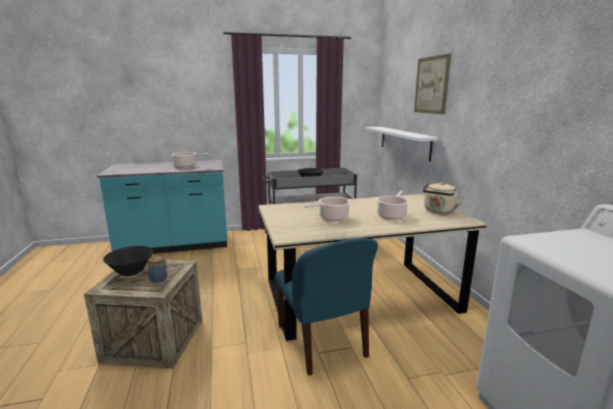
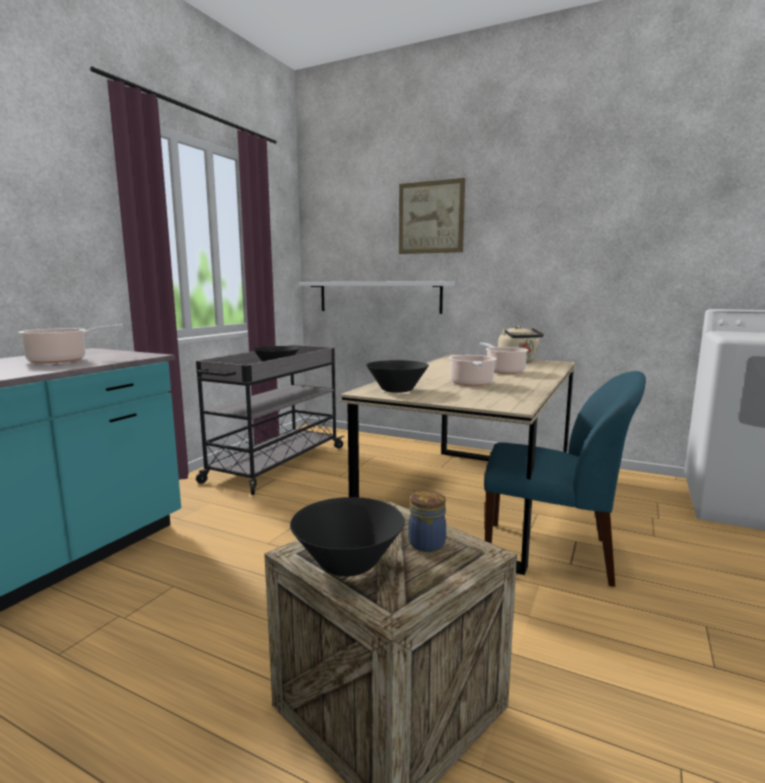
camera: 50 degrees left, 5 degrees down
none -> black bowl [366,360,429,393]

